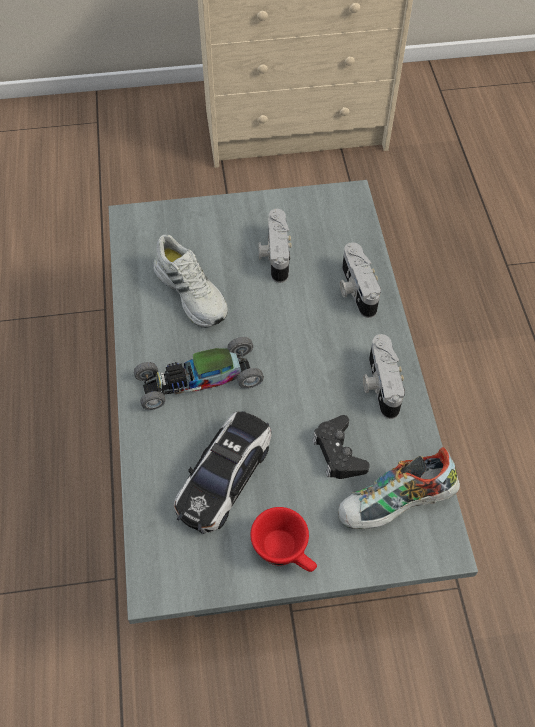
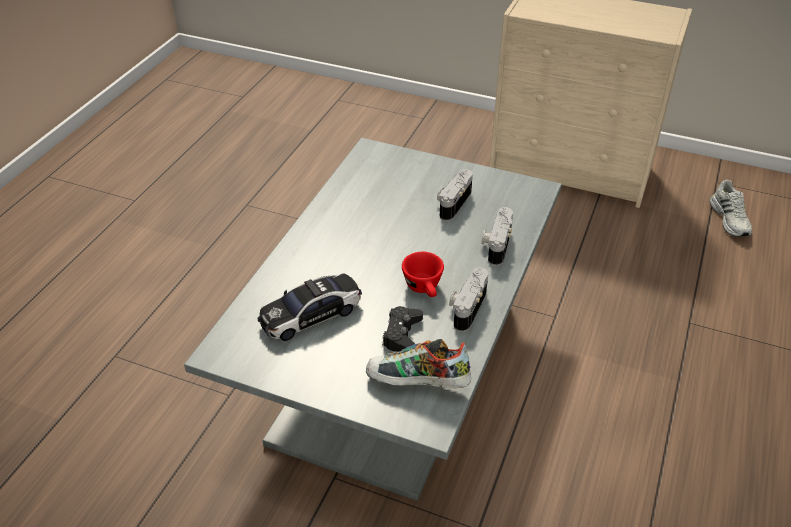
camera: 30 degrees right, 15 degrees down
toy car [134,337,264,410] -> none
white shoe [153,235,228,328] -> white shoe moved to [710,180,752,236]
red cup [250,507,317,572] -> red cup moved to [402,252,444,297]

